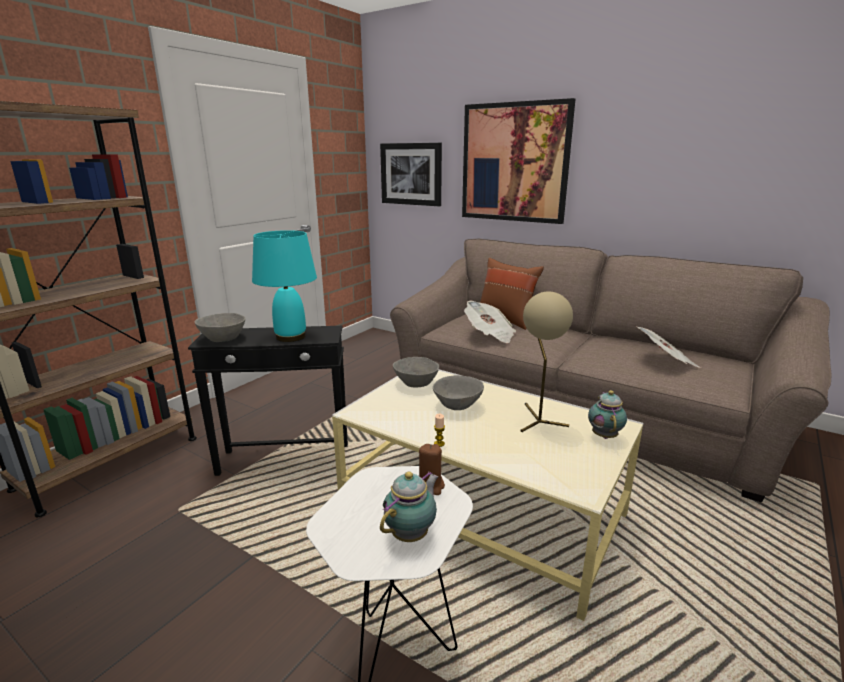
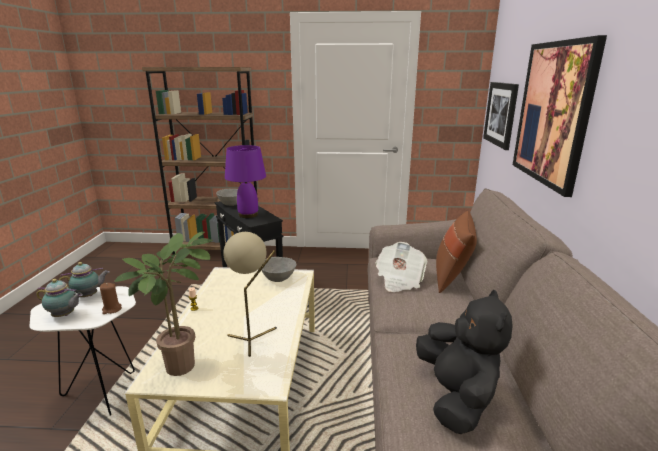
camera: 60 degrees right, 0 degrees up
turquoise table lamp [252,230,317,342] -> purple table lamp [225,145,266,218]
grey bowl [433,375,484,410] -> none
teapot [588,390,627,439] -> teapot moved to [59,262,109,297]
newspaper [637,327,701,368] -> black plush toy [416,290,513,434]
none -> potted plant [114,232,213,376]

